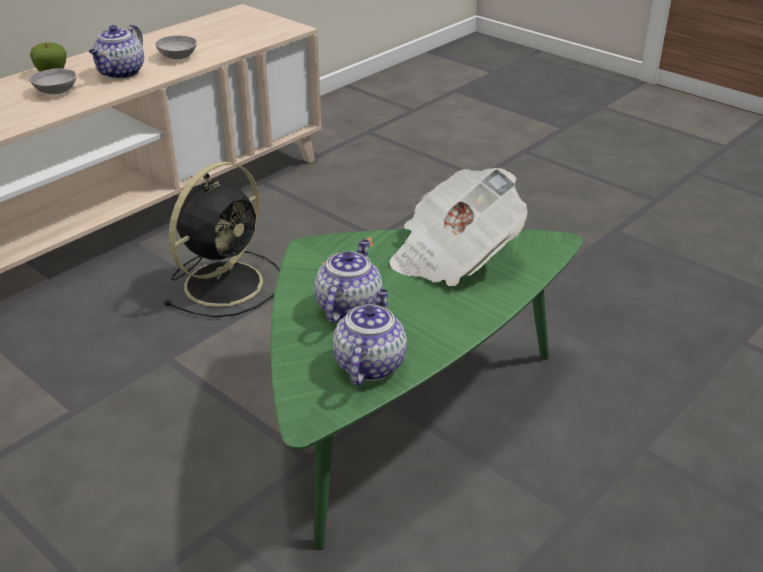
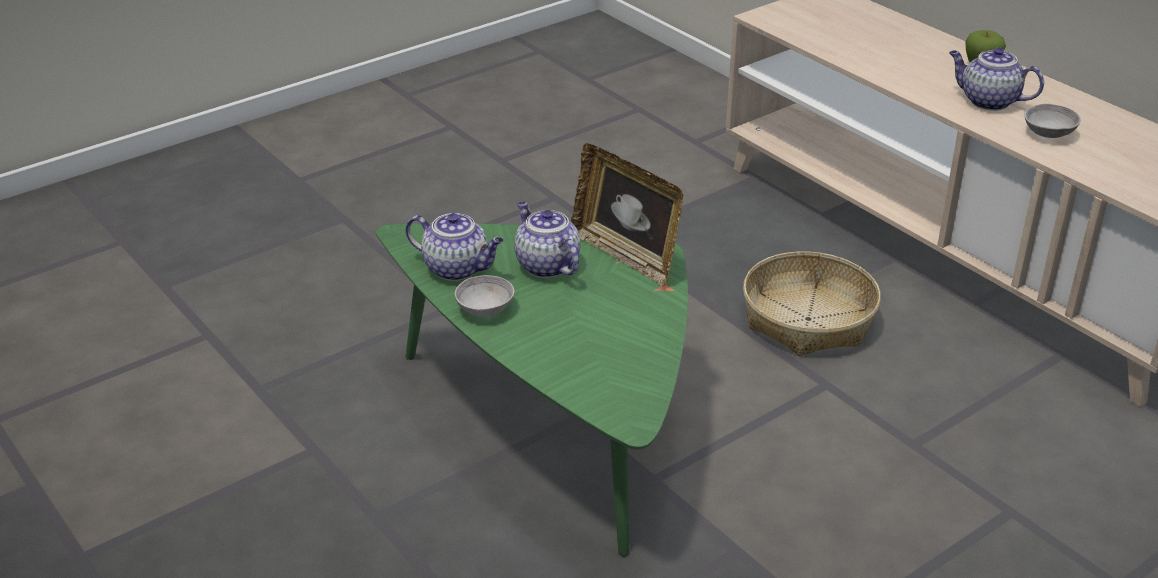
camera: 100 degrees right, 0 degrees up
grey bowl [29,68,76,94] -> grey bowl moved to [455,275,515,317]
black fan [163,162,280,317] -> basket [743,252,881,356]
teapot [314,239,383,323] -> teapot turned 150 degrees counterclockwise [515,202,580,278]
newspaper [389,168,528,286] -> none
none -> picture frame [571,143,683,287]

